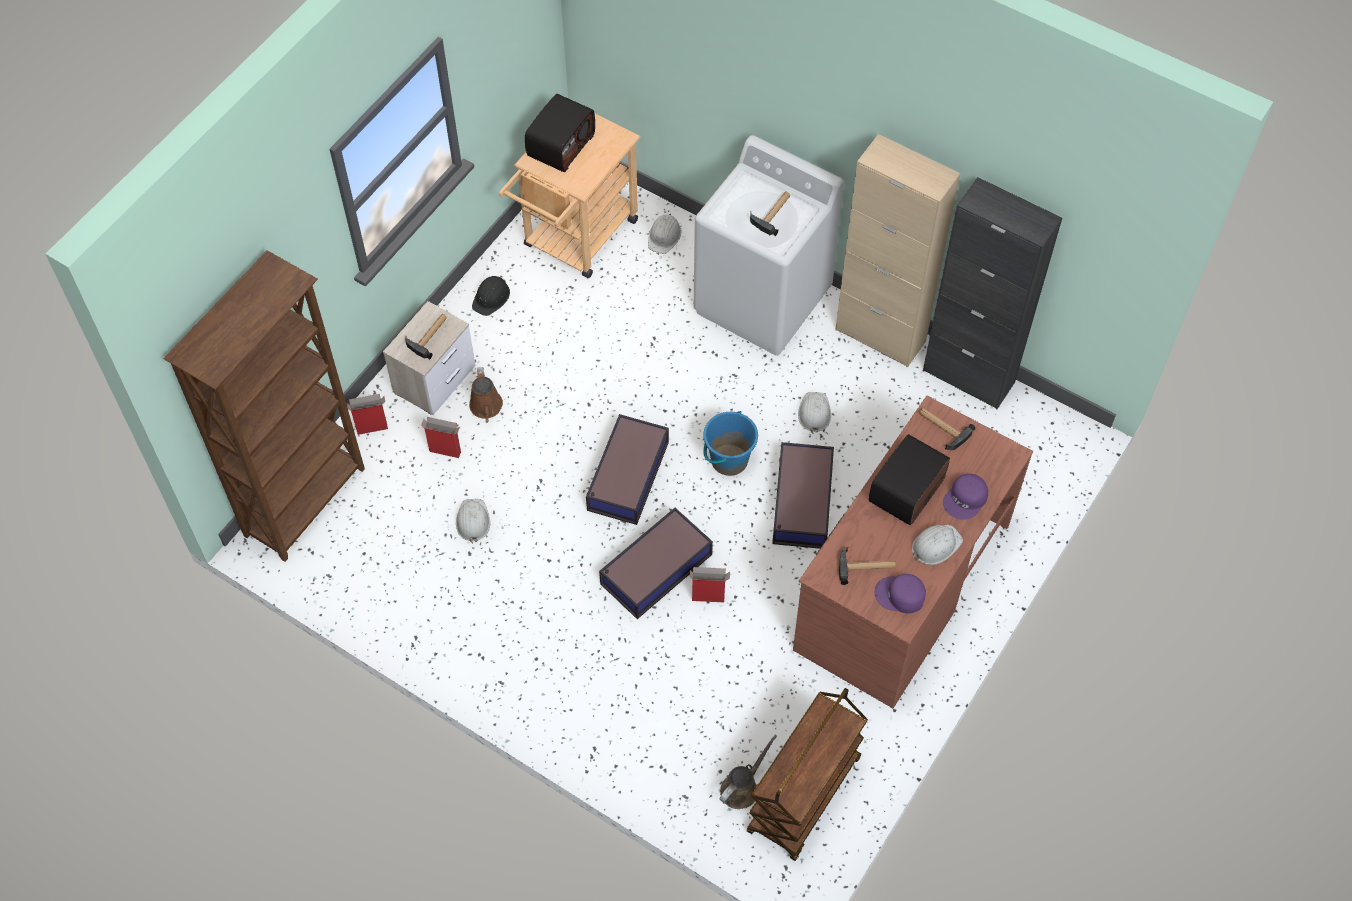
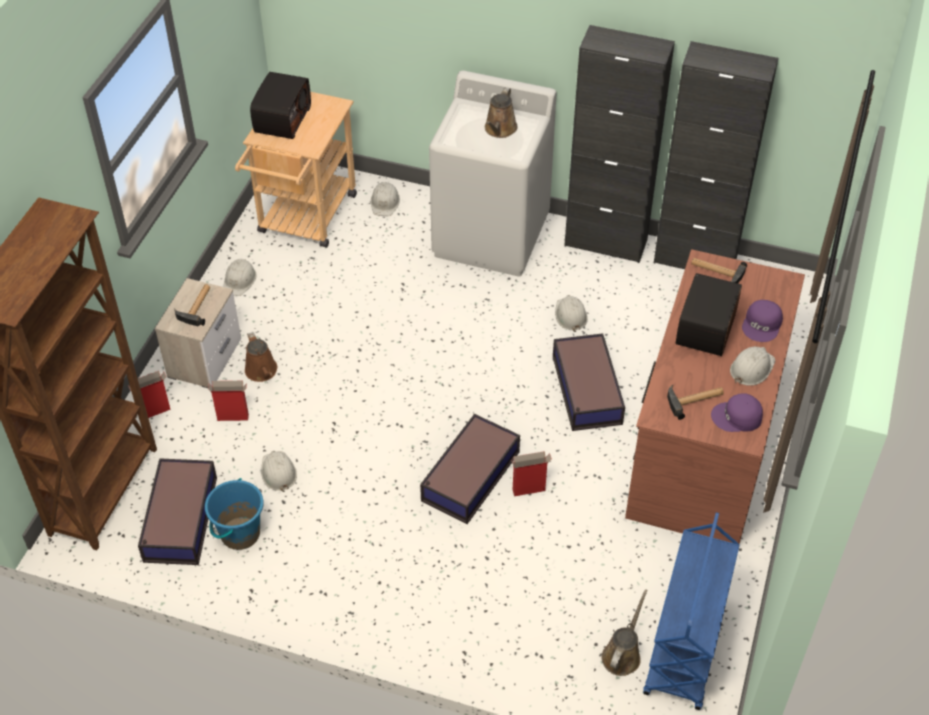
camera: 15 degrees left, 10 degrees down
black hard hat [472,276,510,316] -> white hard hat [223,259,257,296]
storage box [586,414,669,525] -> storage box moved to [138,458,217,565]
blue bucket [703,411,758,476] -> blue bucket moved to [205,478,264,550]
brown cart [747,688,868,861] -> blue cart [643,512,740,710]
hammer [750,191,790,236] -> brown watering can [485,88,518,138]
beige cabinet [835,134,960,367] -> black cabinet [564,25,675,263]

